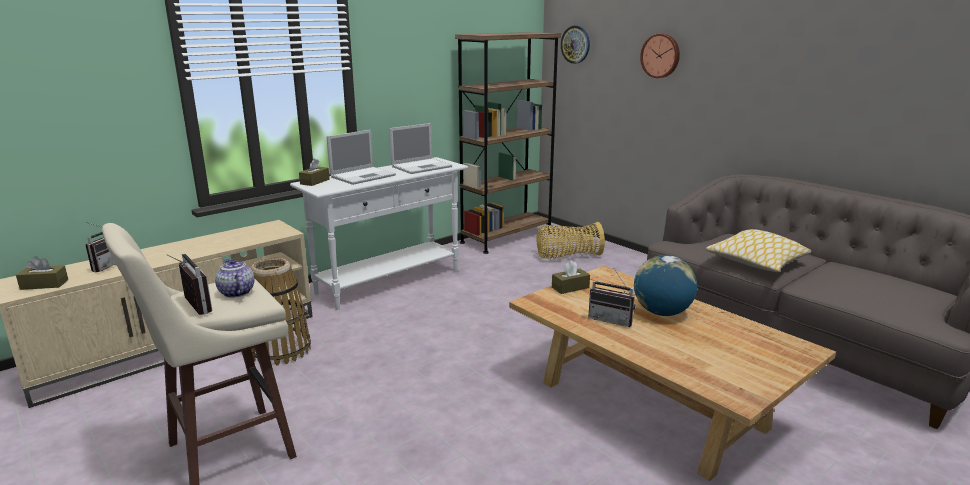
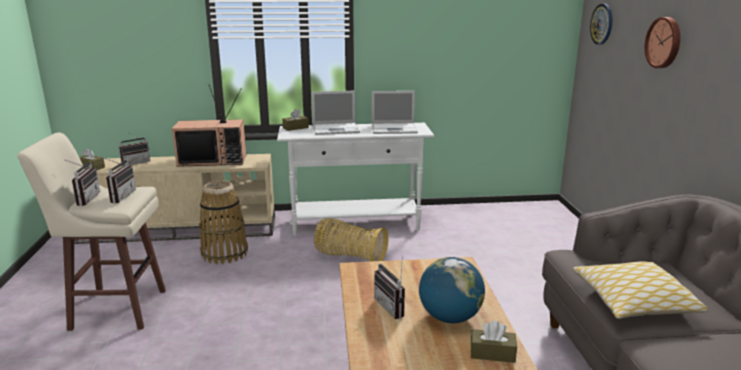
camera: 35 degrees right, 0 degrees up
teapot [215,259,255,298] -> radio [102,157,136,204]
brown bookcase [455,32,561,254] -> none
basket [537,222,605,259] -> basket moved to [314,218,388,261]
brown tissue box [552,260,590,294] -> brown tissue box moved to [471,321,517,363]
none -> television [172,85,246,167]

